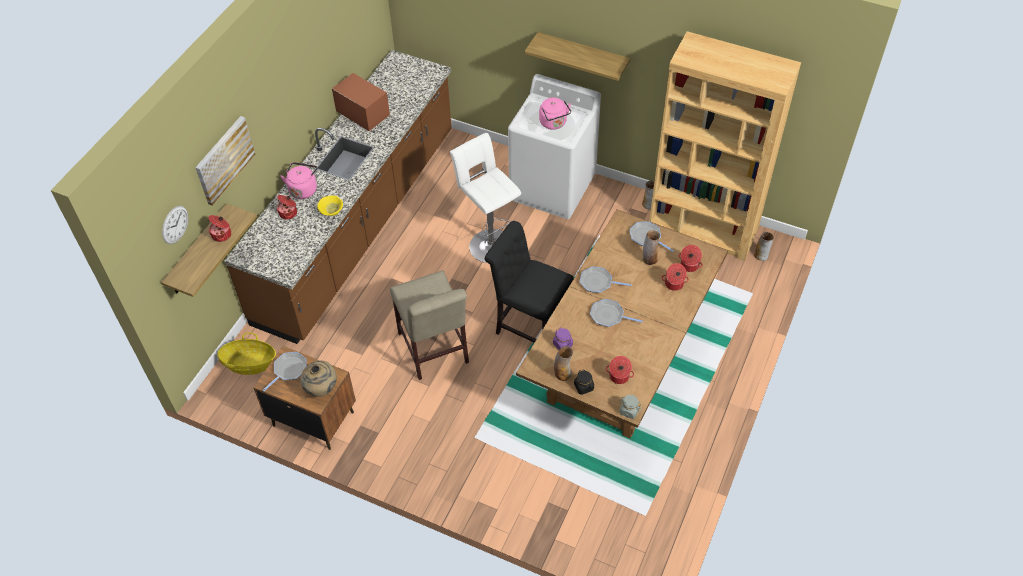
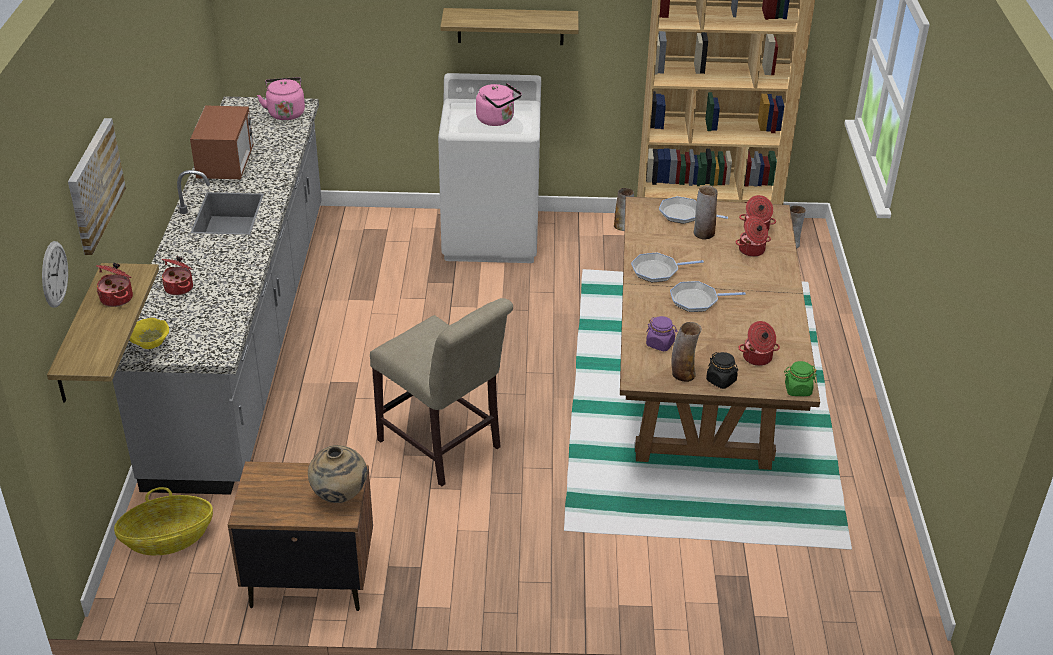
camera: 25 degrees left, 15 degrees down
brown counter [224,50,452,344] -> grey counter [113,96,322,495]
frying pan [263,352,307,391] -> none
pink kettle [280,162,317,199] -> pink kettle moved to [257,77,305,120]
yellow bowl [317,196,343,216] -> yellow bowl moved to [129,318,169,349]
microwave [332,73,390,131] -> microwave turned 75 degrees clockwise [190,105,253,179]
white stool [450,133,521,263] -> none
black chair [485,221,574,343] -> none
grey jar [619,395,641,419] -> green jar [784,361,817,396]

